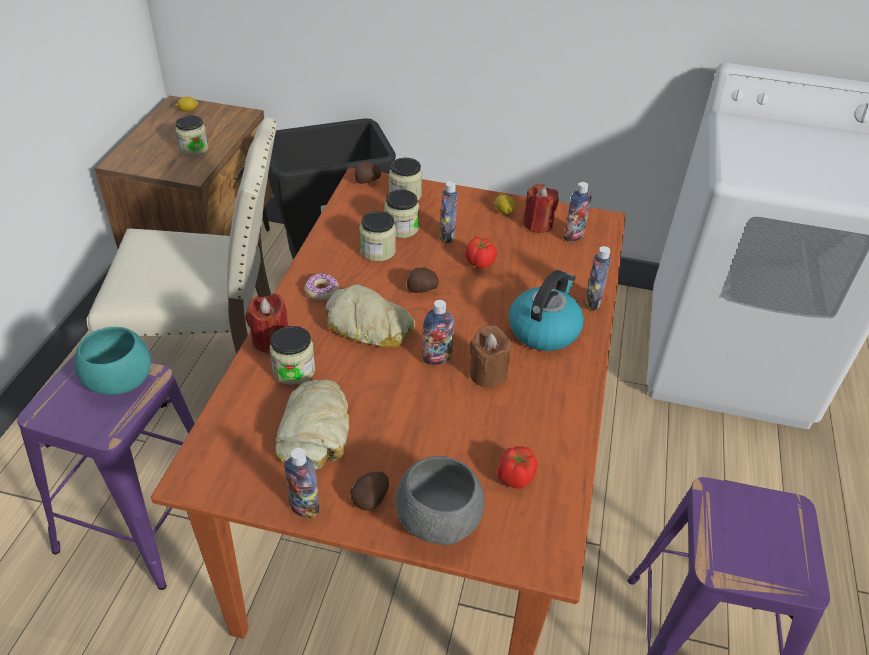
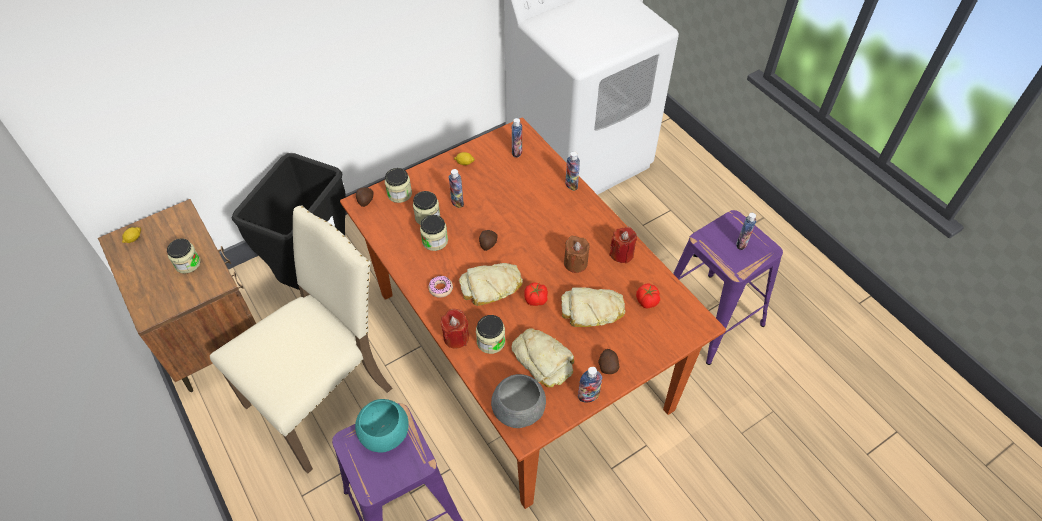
camera: 45 degrees left, 10 degrees up
grey bowl [395,456,484,545] -> grey bowl moved to [491,374,546,428]
bottle [422,300,455,365] -> bottle moved to [736,213,756,250]
tomato [465,237,497,269] -> tomato moved to [524,282,548,306]
kettle [509,270,584,351] -> none
red candle [523,184,559,233] -> red candle moved to [609,227,637,263]
none -> bread [561,287,626,327]

